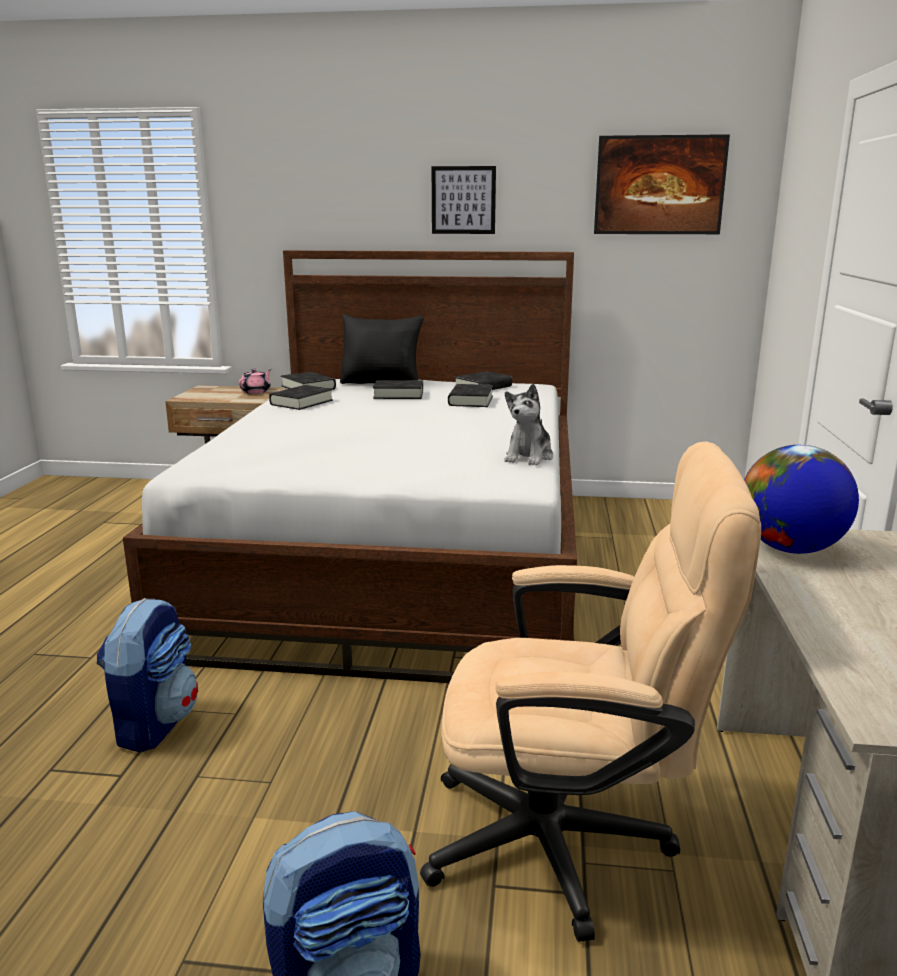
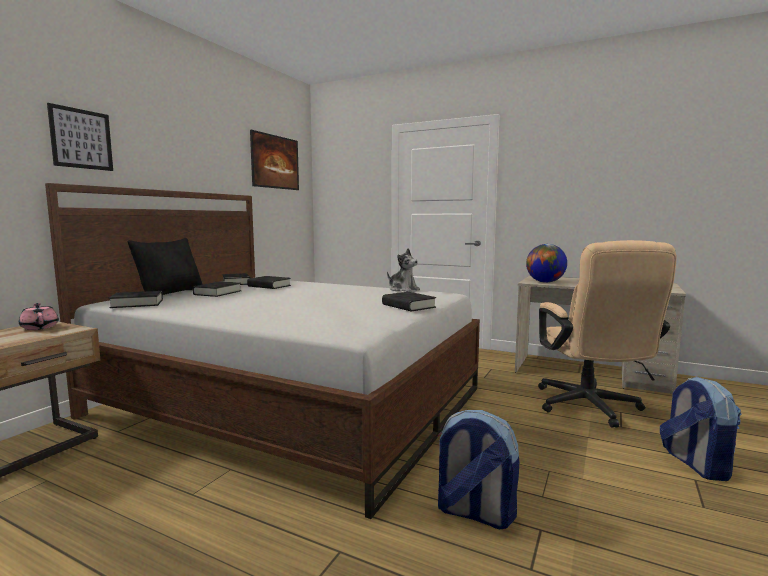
camera: 70 degrees left, 10 degrees down
black book [269,385,333,410] -> black book moved to [382,292,436,311]
beige office chair [420,442,761,942] -> beige office chair turned 150 degrees clockwise [538,240,676,428]
picture [432,166,496,234] -> picture moved to [47,103,113,171]

